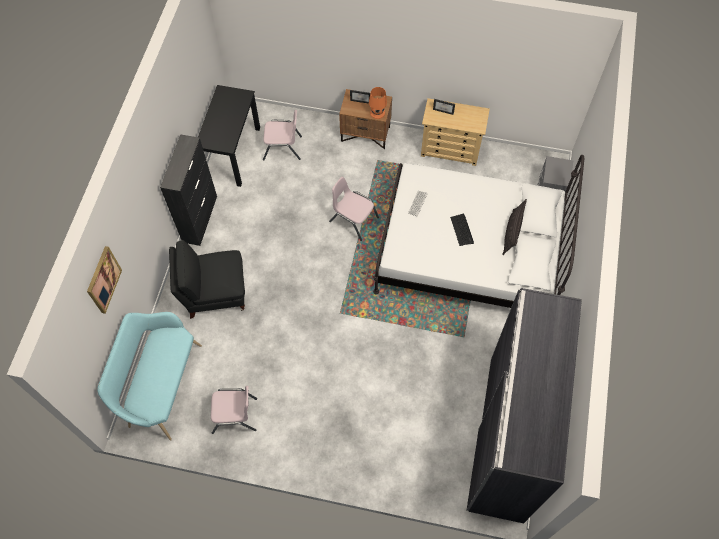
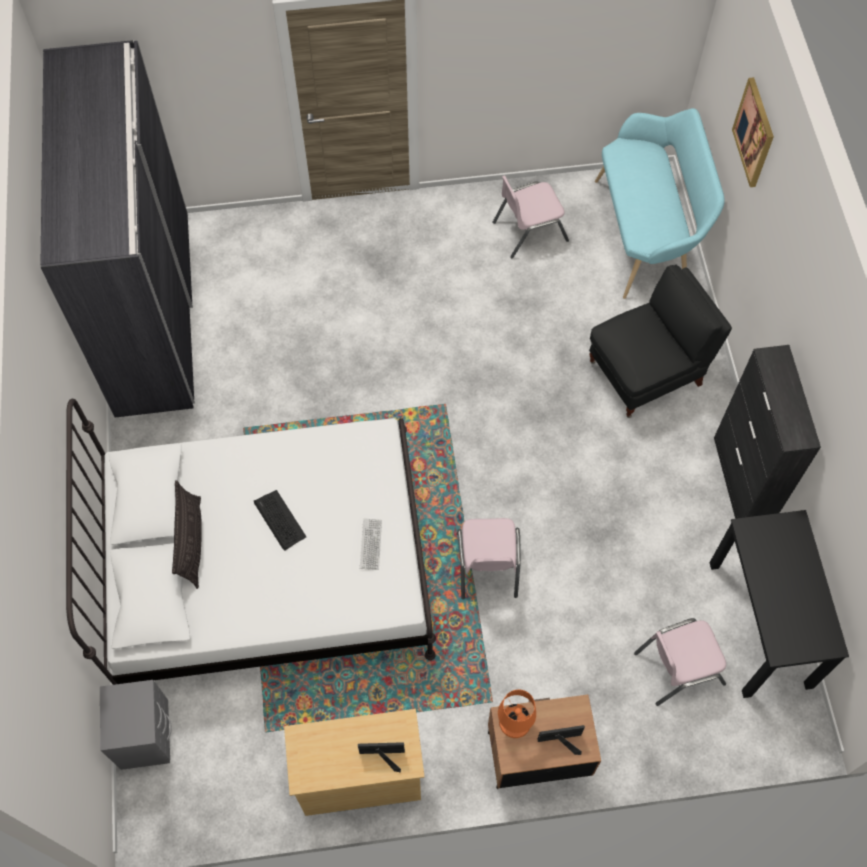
camera: 160 degrees right, 0 degrees up
pink chair [329,177,379,241] -> pink chair turned 75 degrees clockwise [457,518,521,599]

